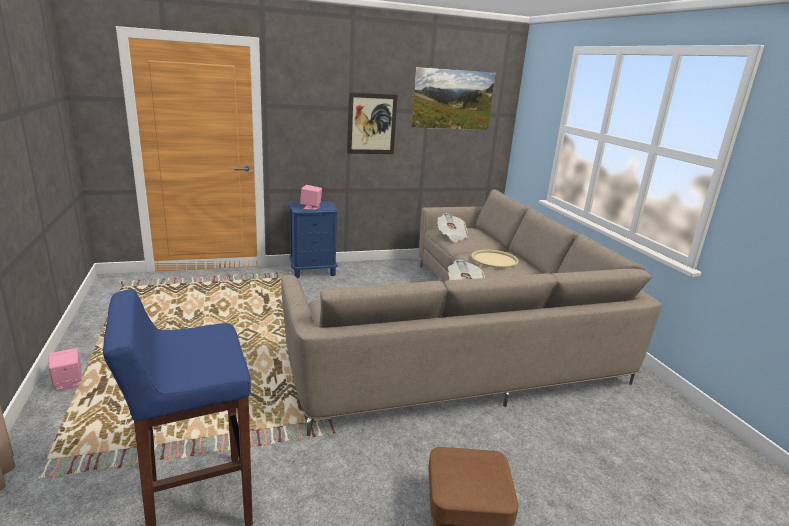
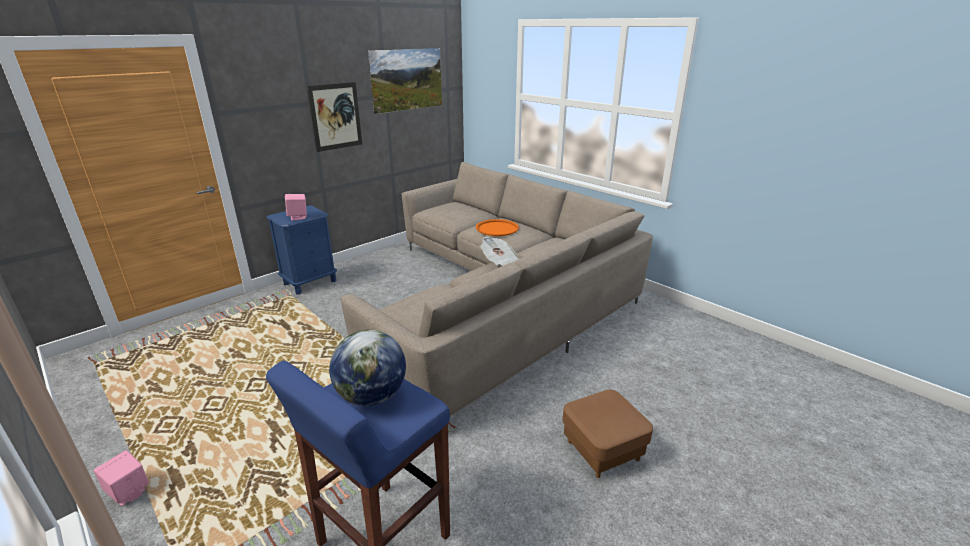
camera: 25 degrees left, 5 degrees up
newspaper [437,213,468,242] -> none
beige tray [471,250,519,268] -> orange tray [476,219,519,236]
none -> globe [329,330,406,406]

